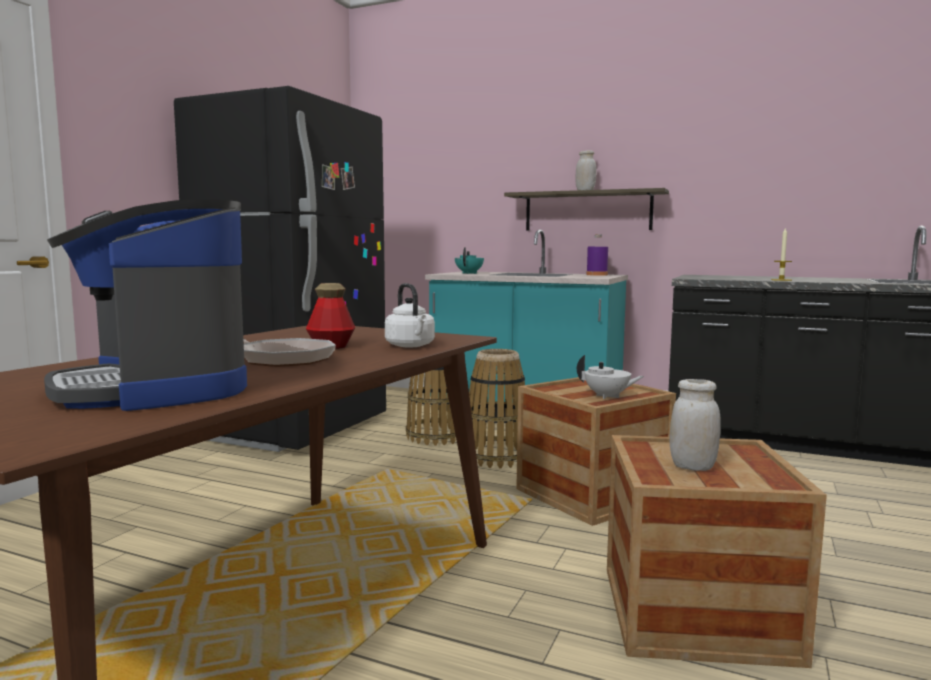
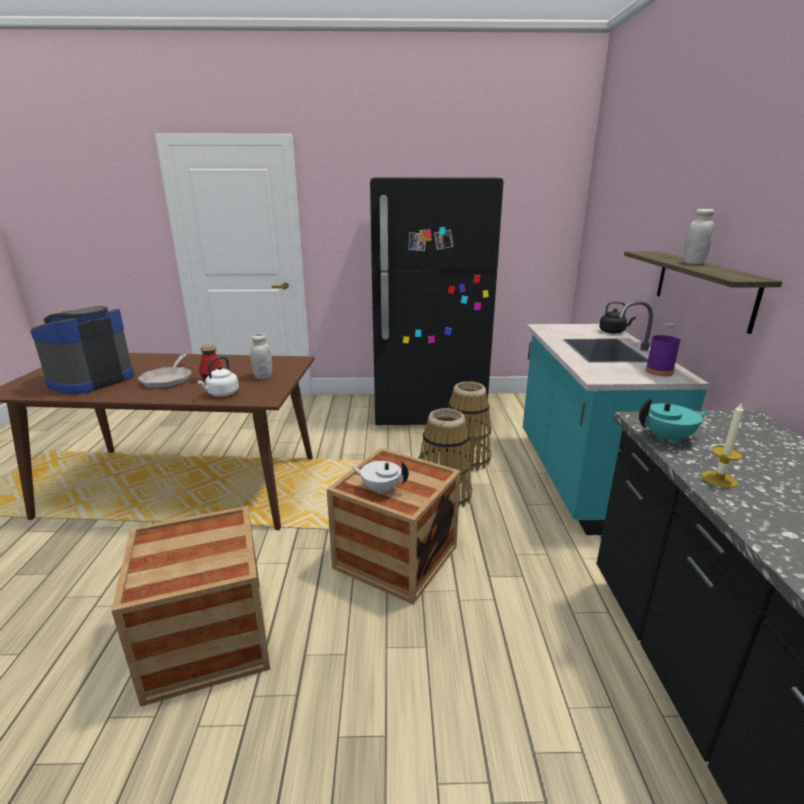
camera: 65 degrees right, 15 degrees up
turquoise teapot [455,247,484,274] -> turquoise teapot moved to [639,398,710,444]
white teapot [577,355,644,399] -> white teapot turned 105 degrees clockwise [351,461,409,495]
white jar [670,379,721,471] -> white jar moved to [250,333,272,379]
none -> black kettle [599,301,636,334]

